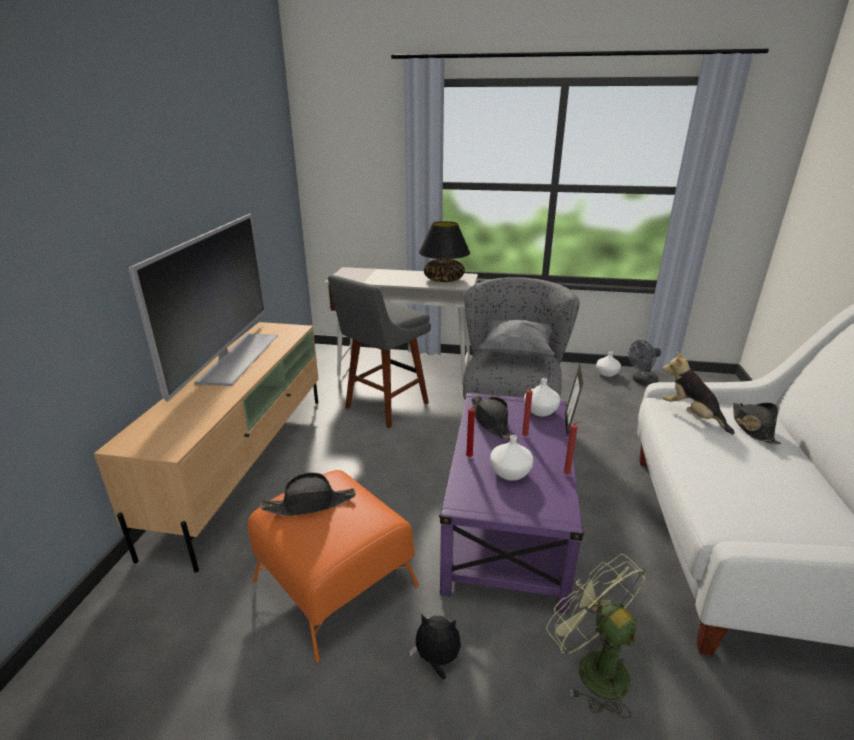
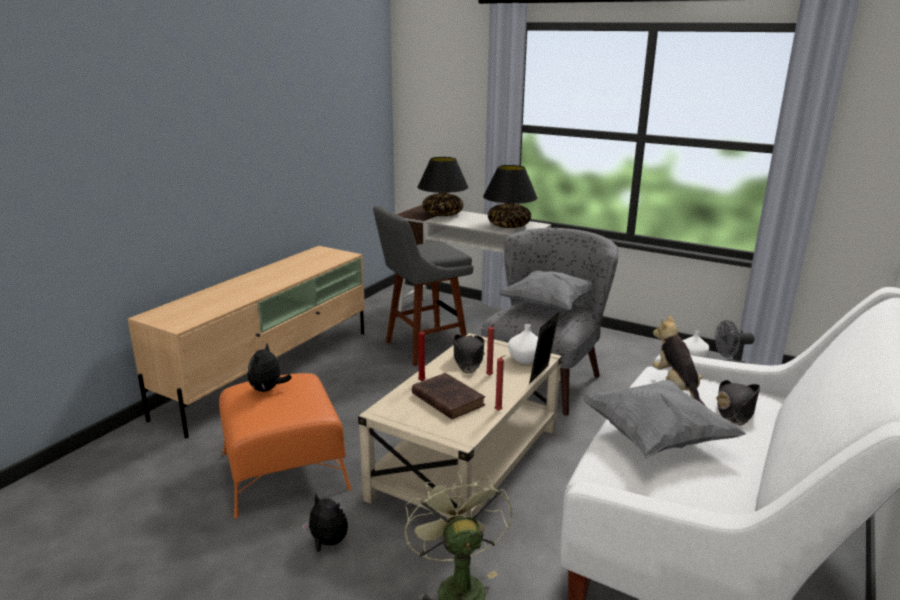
camera: 20 degrees right, 5 degrees down
television [129,214,278,402] -> none
black hat [261,472,356,516] -> plush toy [248,342,292,392]
purple coffee table [439,393,584,614] -> beige coffee table [358,333,562,518]
white vase [490,435,533,481] -> brown book [412,373,485,419]
none -> black table lamp [417,157,469,216]
none -> grey pillow [580,380,746,458]

